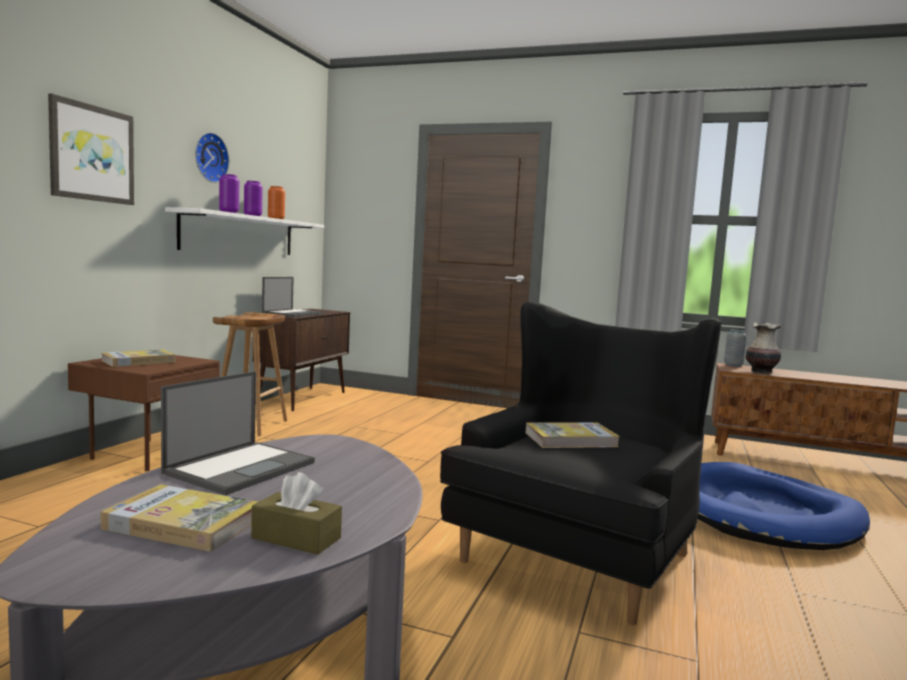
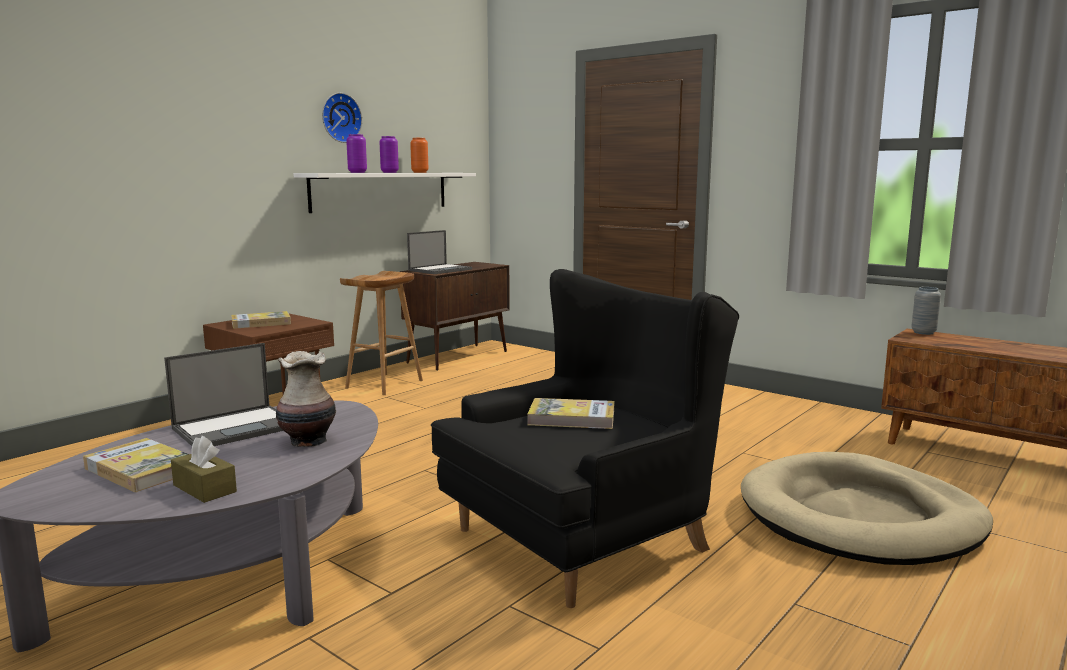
camera: 20 degrees right, 5 degrees up
picture [48,93,134,205] -> none
blue dog bed [697,462,870,550] -> beige dog bed [741,452,993,565]
vase [746,323,781,374] -> vase moved to [276,351,336,447]

